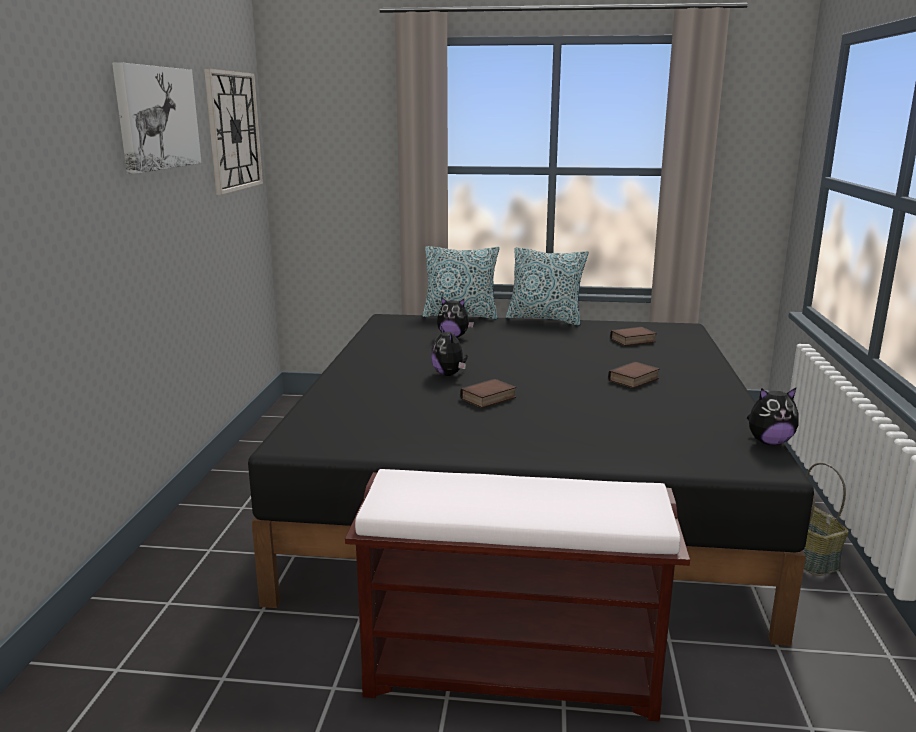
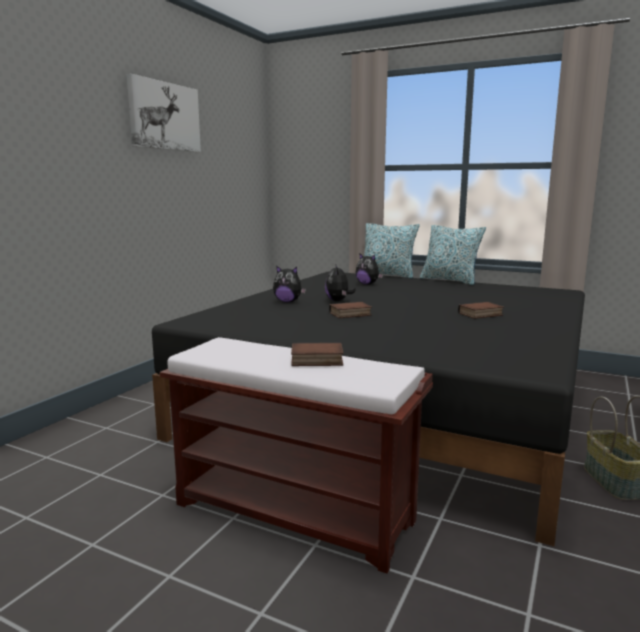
camera: 20 degrees right, 5 degrees down
wall clock [204,68,263,195] -> none
book [610,327,657,346] -> book moved to [291,343,344,366]
plush toy [747,387,799,445] -> plush toy moved to [273,266,306,302]

